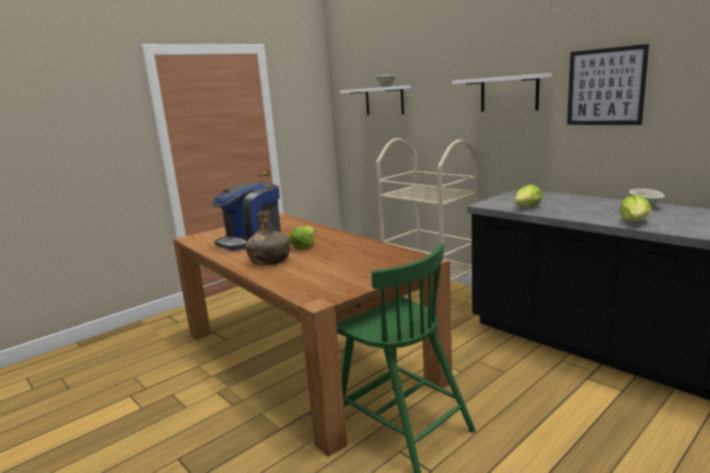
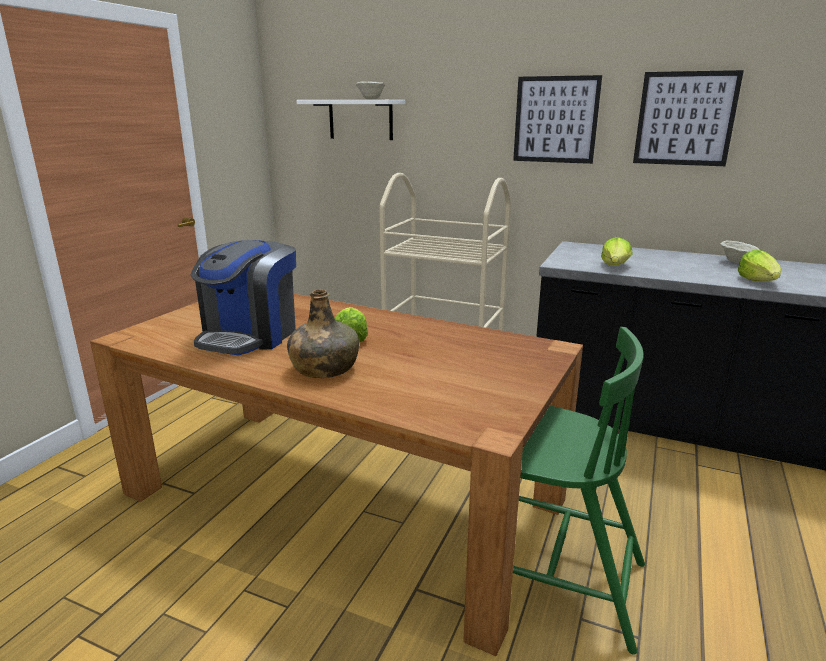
camera: 25 degrees left, 5 degrees up
white shelf [452,73,552,112] -> picture [513,75,602,164]

